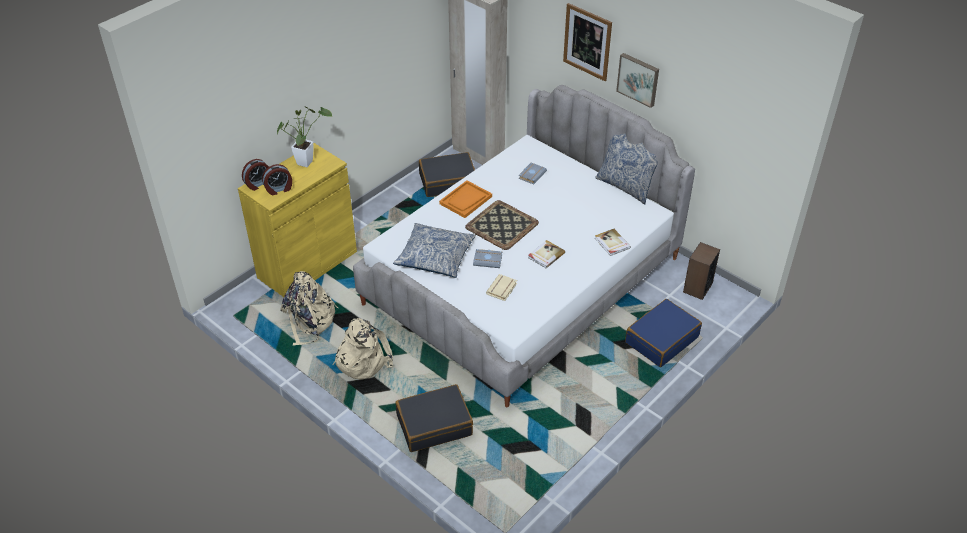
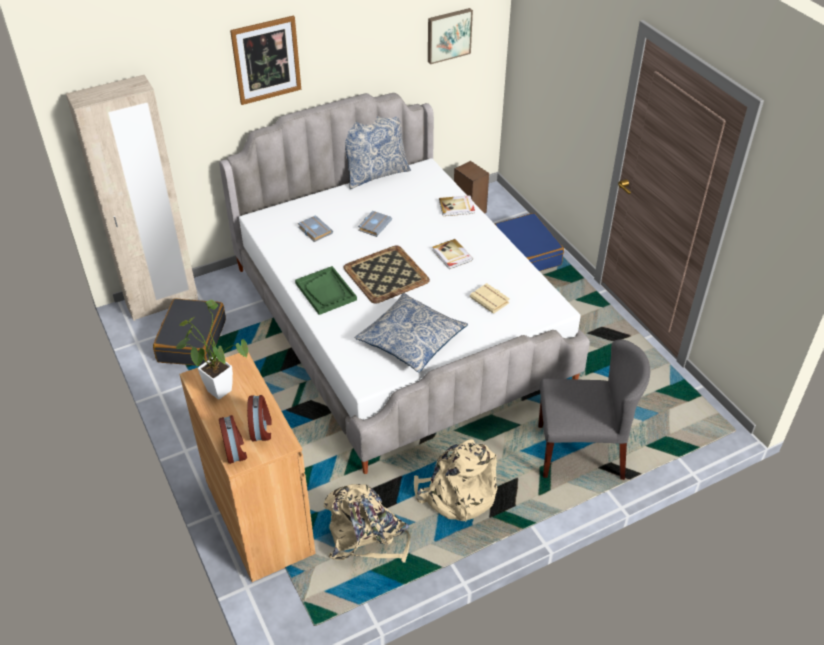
camera: 70 degrees left, 0 degrees up
yellow cabinet [238,143,357,297] -> brown cabinet [180,352,316,582]
black suitcase [395,384,473,452] -> grey chair [538,339,650,480]
orange tray [439,180,492,218] -> green tray [295,266,357,315]
grey book [473,249,502,268] -> grey book moved to [358,211,392,237]
picture [616,53,659,108] -> picture moved to [428,8,473,64]

